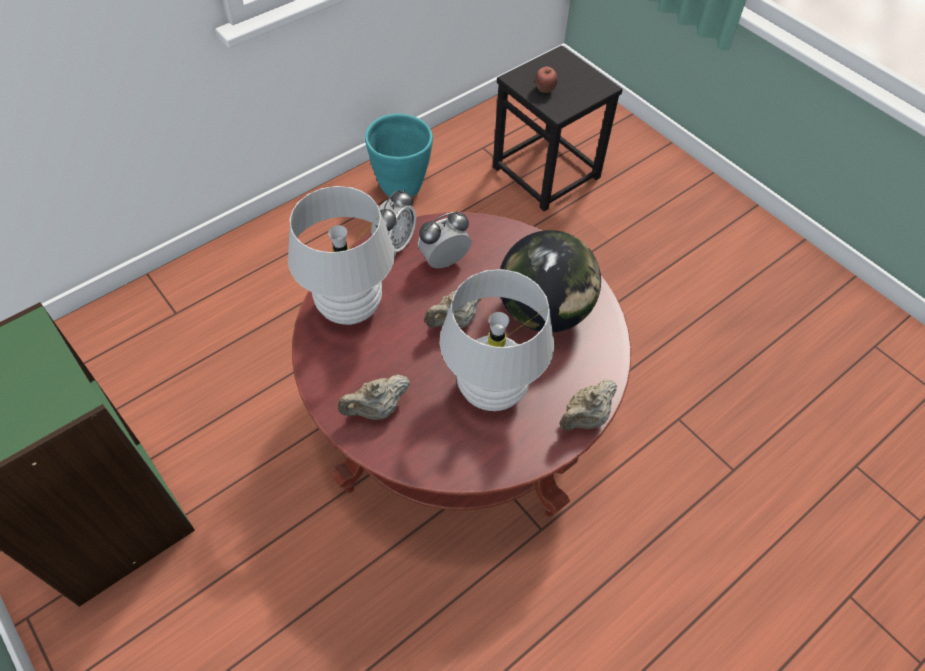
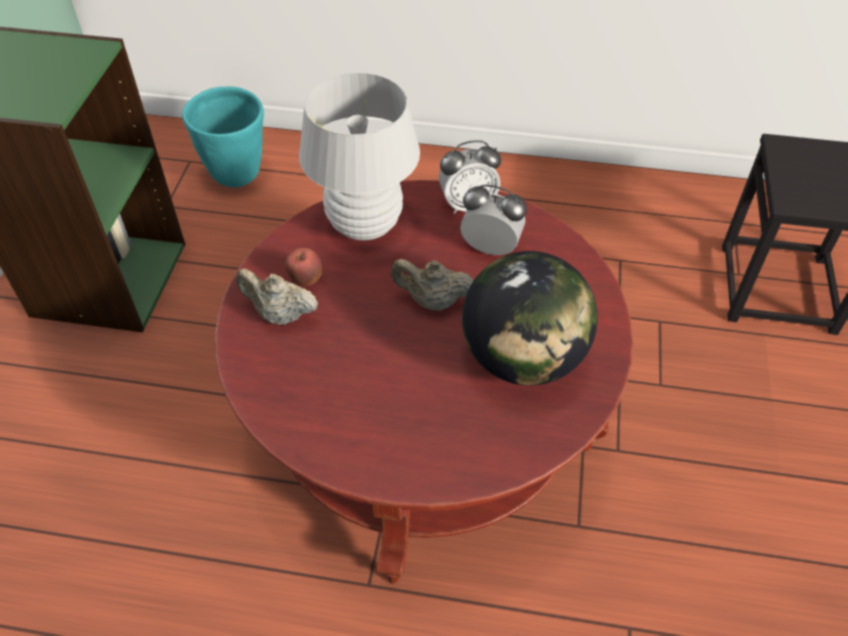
camera: 50 degrees right, 5 degrees down
turquoise planter [365,114,433,197] -> turquoise planter moved to [182,87,264,188]
white table lamp [440,269,554,411] -> none
apple [535,67,558,93] -> apple moved to [285,248,322,286]
beige teapot [559,380,617,430] -> none

